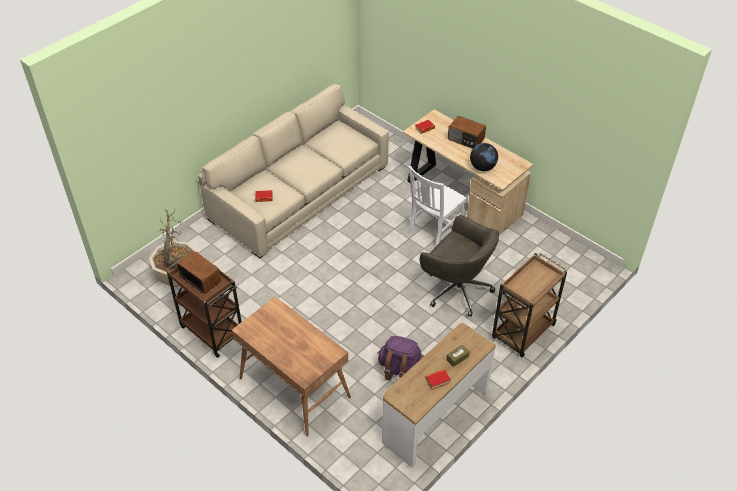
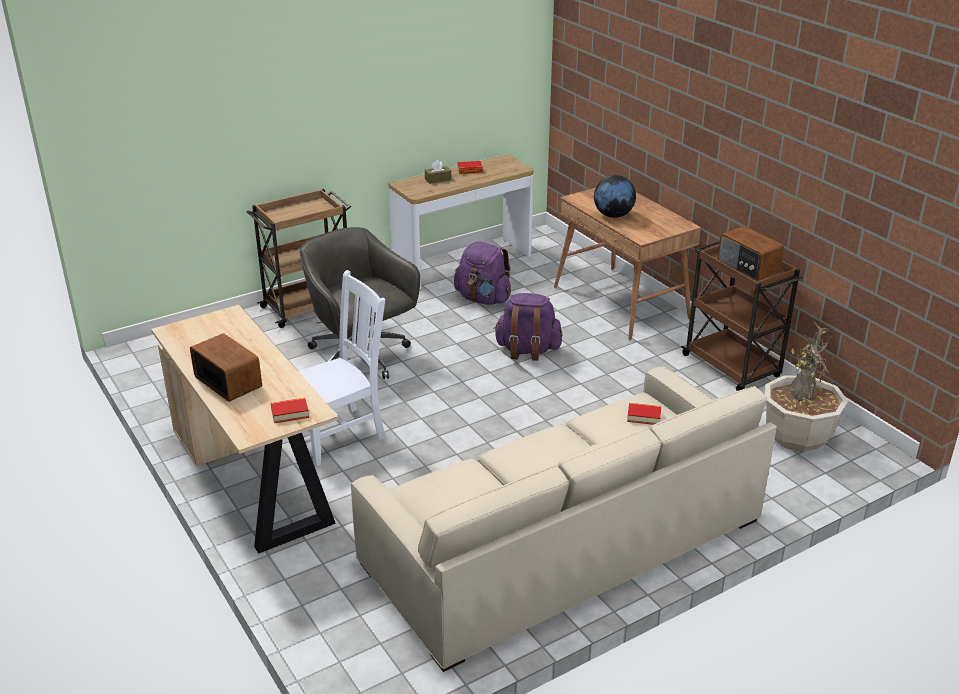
camera: 165 degrees left, 15 degrees down
globe [470,143,498,171] -> globe moved to [594,175,636,218]
none -> purple backpack [494,293,563,361]

